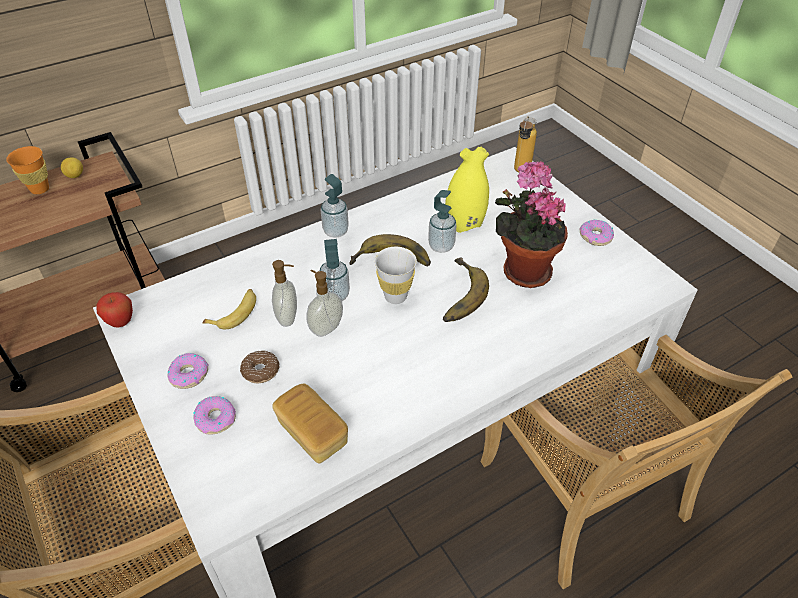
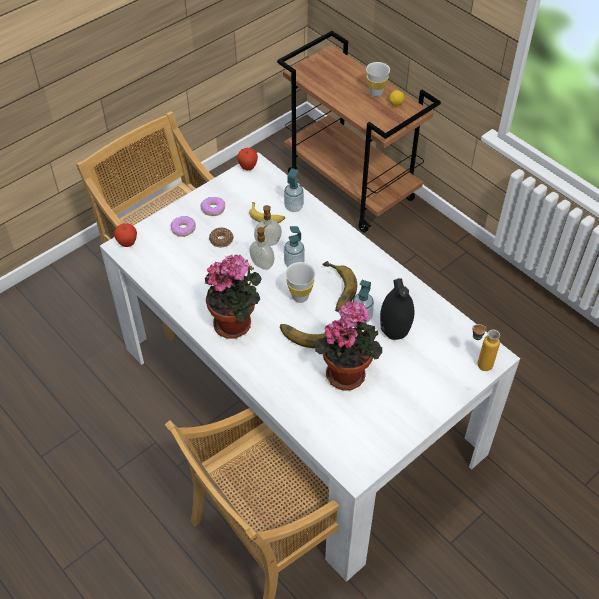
camera: 80 degrees right, 5 degrees up
orange cup [6,146,49,194] -> white cup [366,62,390,97]
bread [272,384,348,464] -> none
soap dispenser [321,174,349,238] -> soap dispenser moved to [284,168,304,212]
yellow vase [445,147,489,233] -> black vase [380,278,415,340]
donut [579,220,614,246] -> none
none -> apple [114,223,137,247]
none -> potted plant [205,254,262,339]

